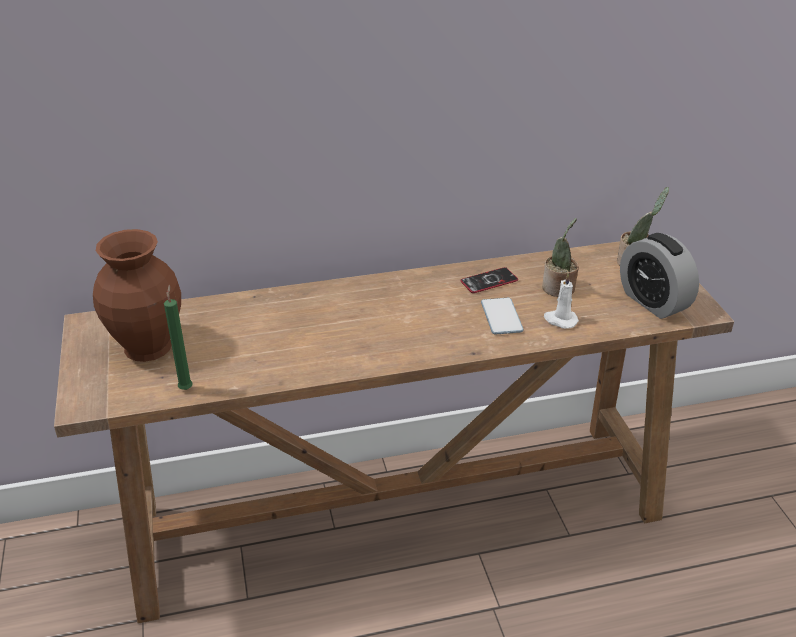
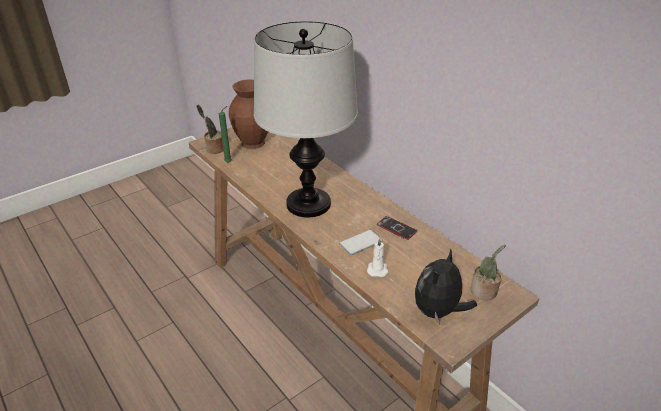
camera: 65 degrees right, 0 degrees up
potted plant [542,218,579,297] -> potted plant moved to [196,105,224,154]
alarm clock [620,233,699,319] -> plush toy [415,249,477,324]
none -> table lamp [254,21,358,218]

